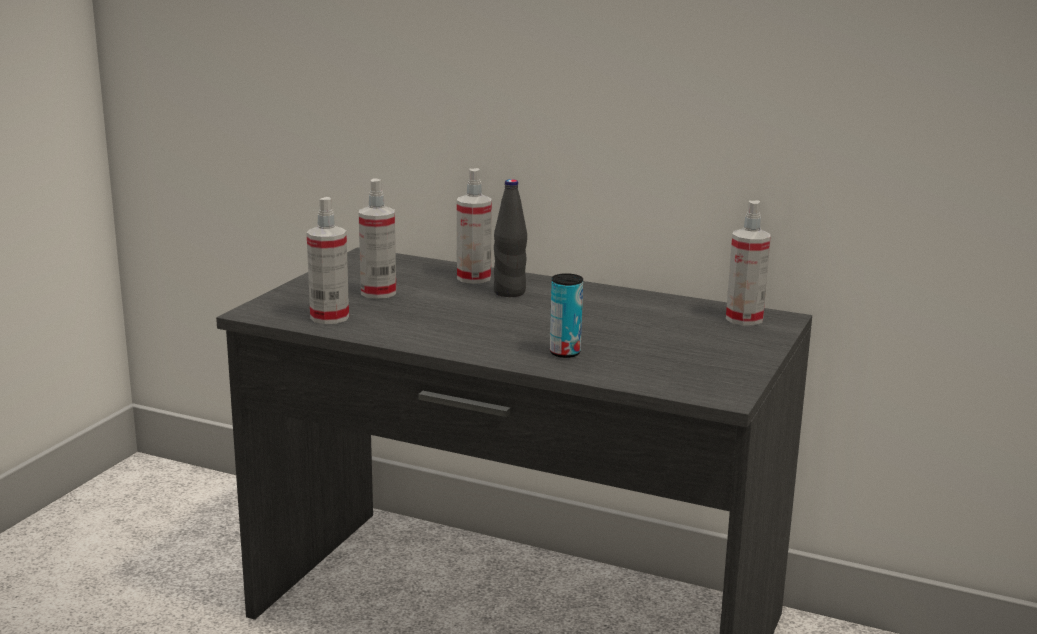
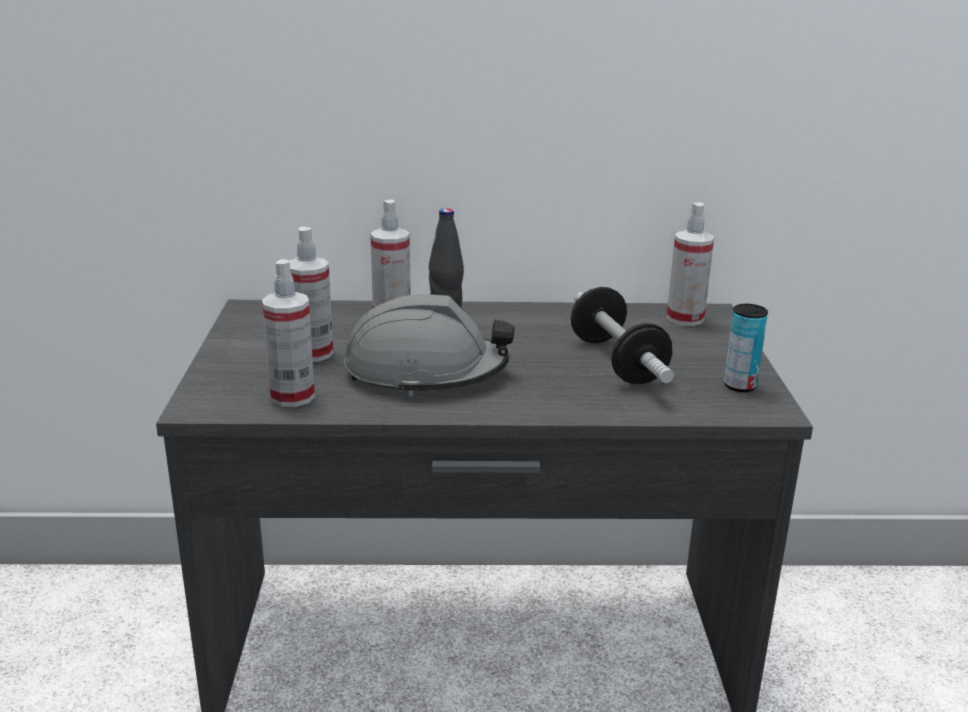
camera: 25 degrees left, 5 degrees up
can [550,273,583,358] -> can moved to [724,304,768,392]
none -> grey hard hat [344,294,515,396]
none -> dumbbell [571,287,674,384]

